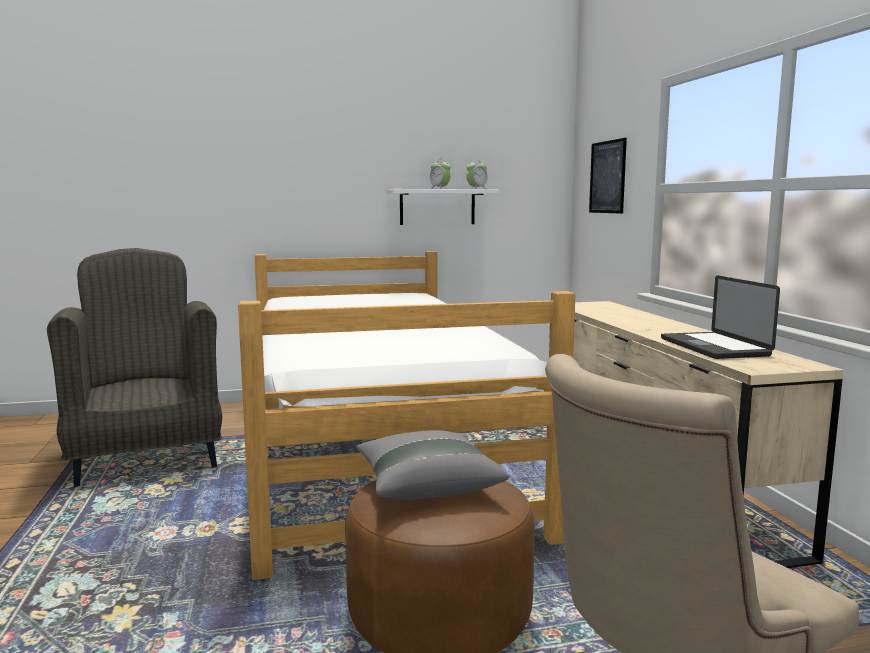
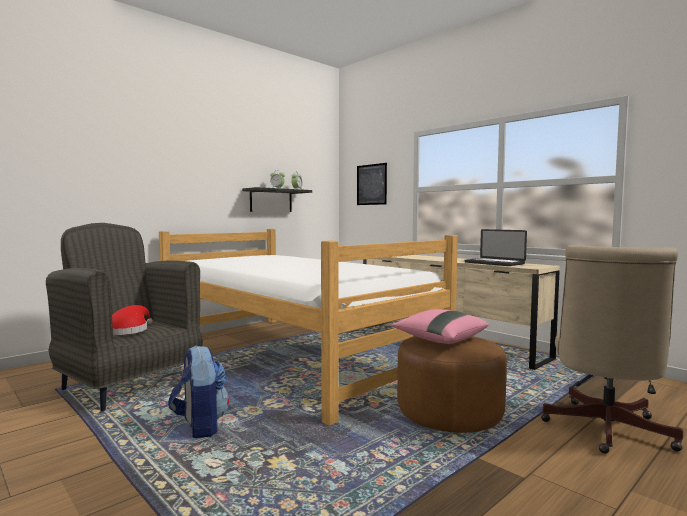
camera: 30 degrees left, 5 degrees down
grey pillow [356,430,509,500] -> pink pillow [392,309,489,344]
white shelf [387,189,499,225] -> black shelf [242,187,312,212]
none -> red hat [112,305,153,335]
none -> backpack [168,345,229,438]

